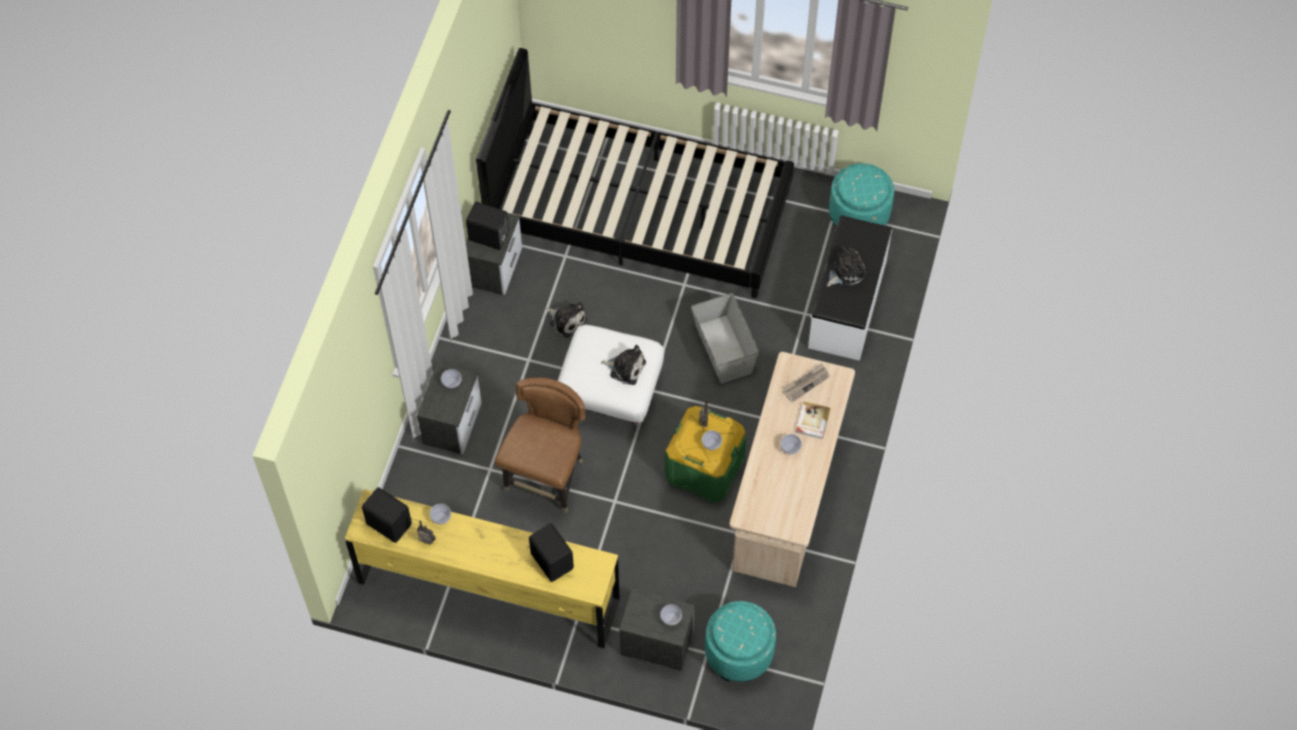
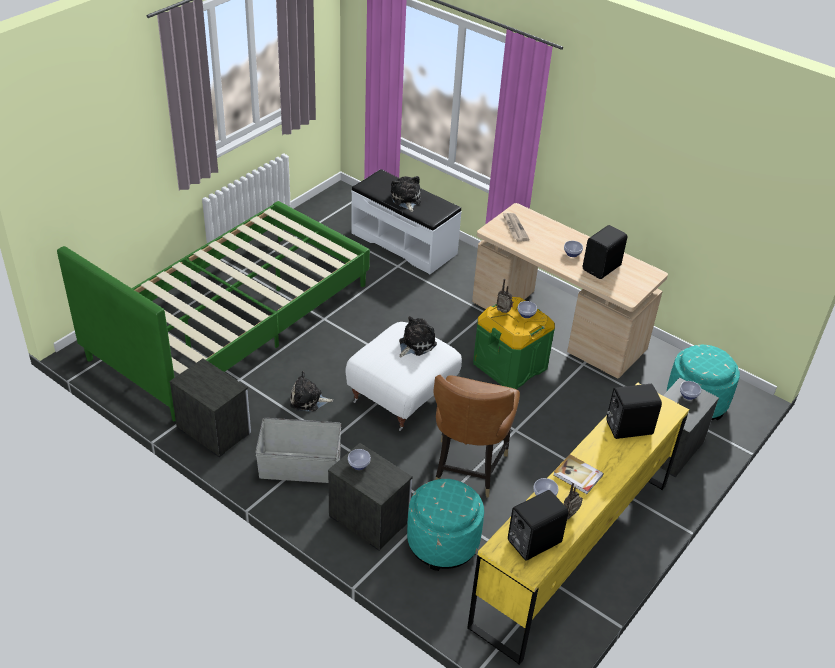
camera: 70 degrees left, 20 degrees down
black speaker [466,202,509,250] -> black speaker moved to [583,225,627,279]
black bed [476,48,794,298] -> green bed [57,201,370,421]
brown chair [495,378,585,513] -> brown chair turned 120 degrees counterclockwise [433,375,520,498]
plush toy [547,302,587,338] -> plush toy turned 150 degrees counterclockwise [290,371,333,411]
grey storage box [691,293,759,383] -> grey storage box moved to [255,418,341,483]
book [796,402,830,439] -> book moved to [553,454,604,494]
turquoise ottoman [829,163,894,227] -> turquoise ottoman moved to [407,479,484,571]

